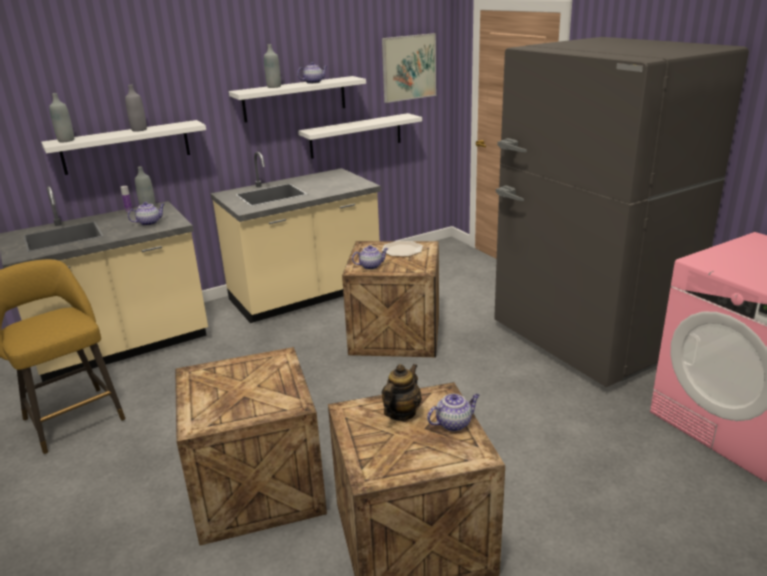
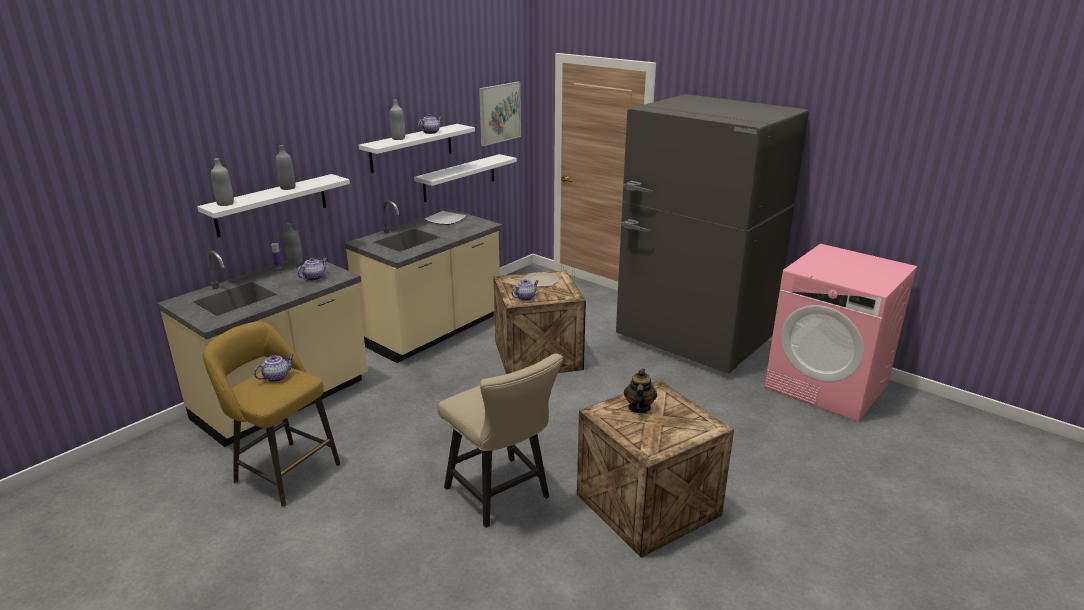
camera: 20 degrees left, 0 degrees up
crate [175,347,327,546] -> beige chair [437,354,563,528]
teapot [427,394,480,431] -> teapot moved to [254,354,294,382]
none -> plate [424,211,467,225]

